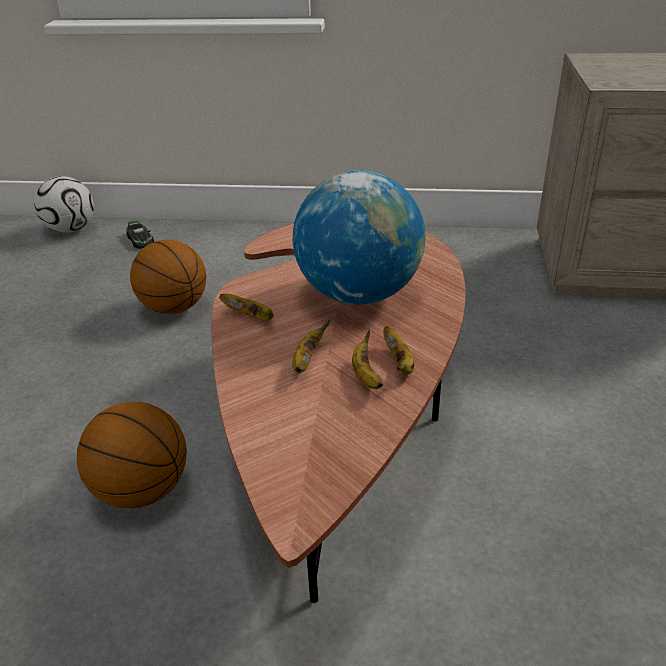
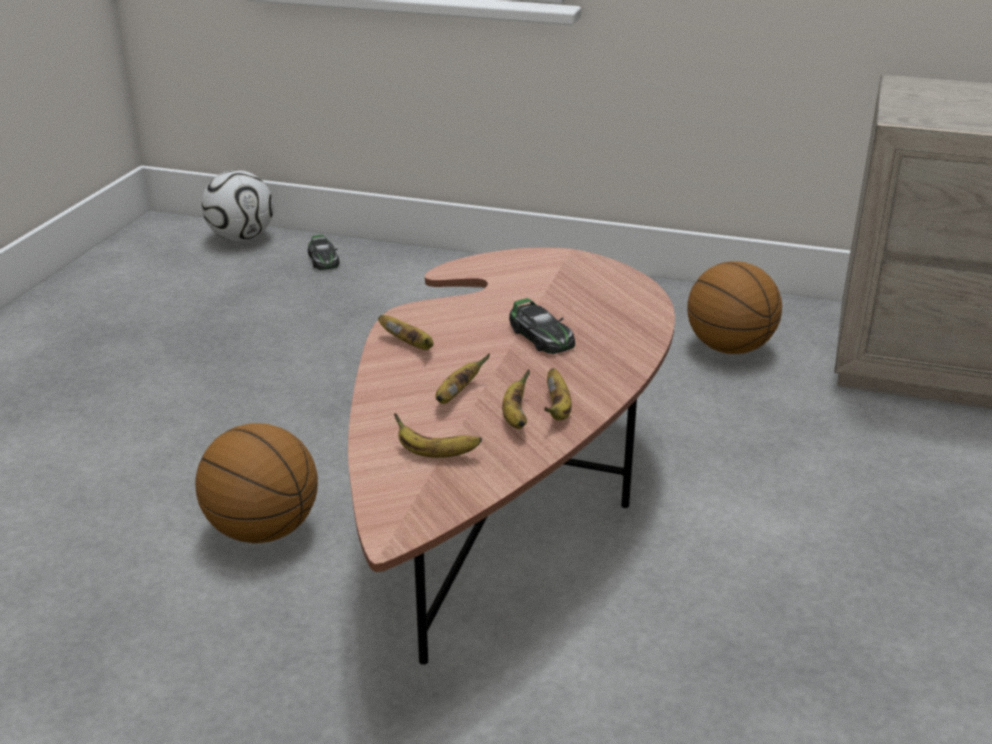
camera: 10 degrees right, 5 degrees down
basketball [130,240,206,314] -> basketball moved to [687,261,782,354]
globe [293,170,425,305] -> toy car [509,298,575,354]
none -> banana [394,413,482,458]

